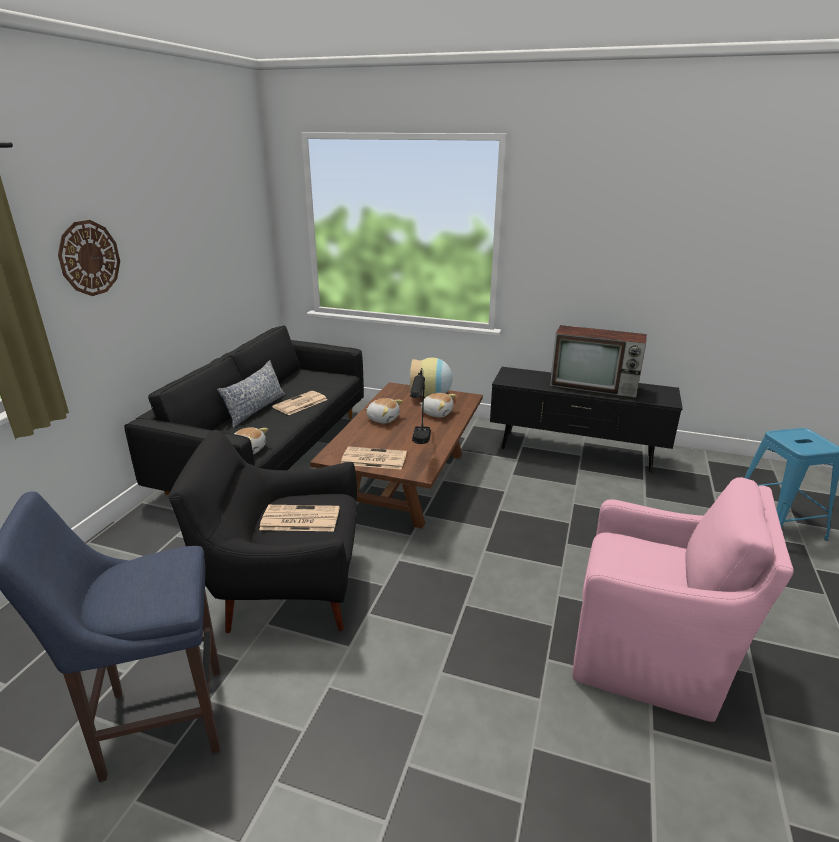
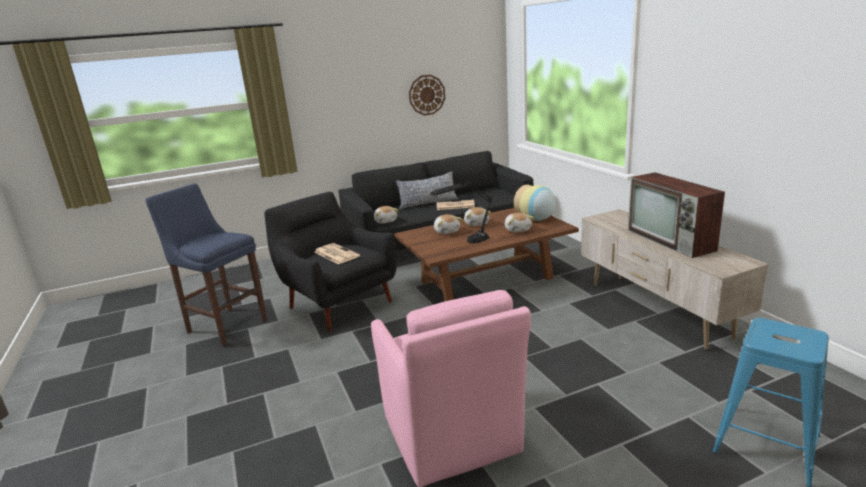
camera: 50 degrees right, 5 degrees down
wall clock [58,220,120,296] -> wall clock moved to [409,75,445,116]
newspaper [341,446,407,469] -> none
black tv stand [490,367,683,472] -> beige tv stand [581,209,769,350]
none -> plush toy [434,214,462,234]

